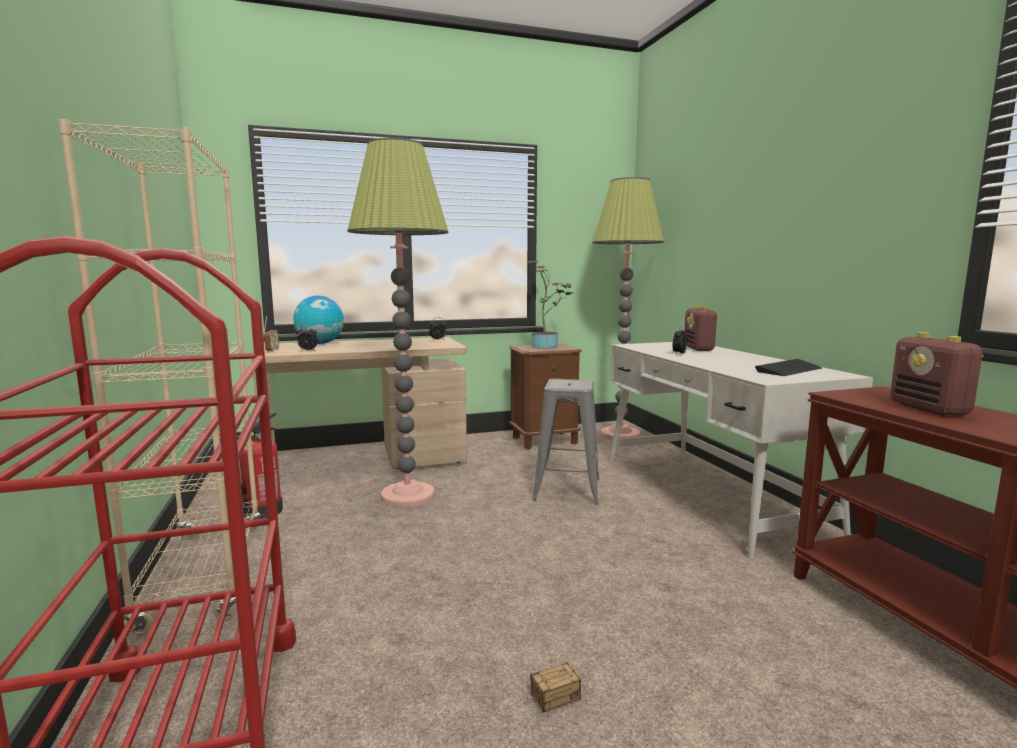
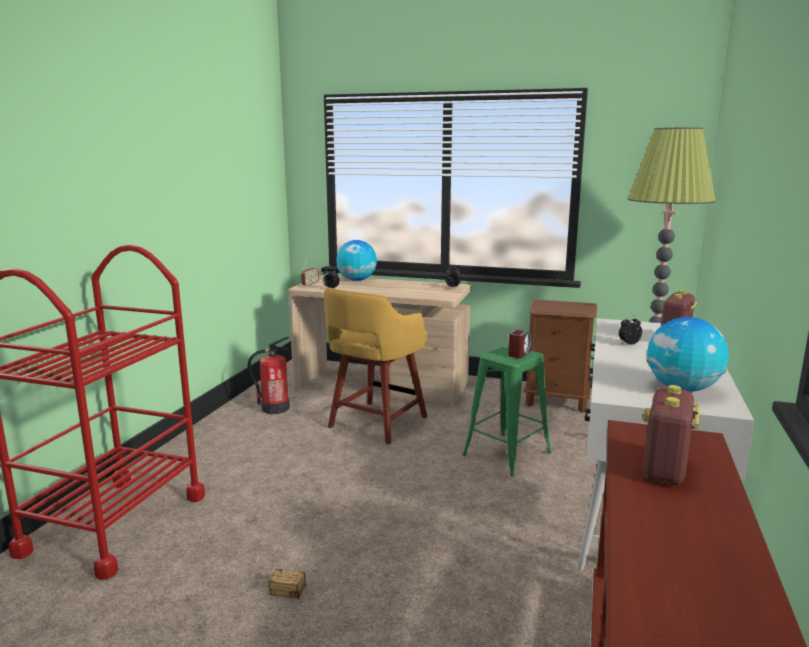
camera: 35 degrees right, 5 degrees up
beige bookcase [58,119,261,635] -> none
floor lamp [347,138,449,507] -> yellow stool [324,288,427,444]
potted plant [527,261,574,348] -> none
grey stool [532,379,600,505] -> green stool [462,346,552,476]
keyboard [755,359,822,376] -> globe [647,317,728,392]
none -> alarm clock [508,330,531,358]

